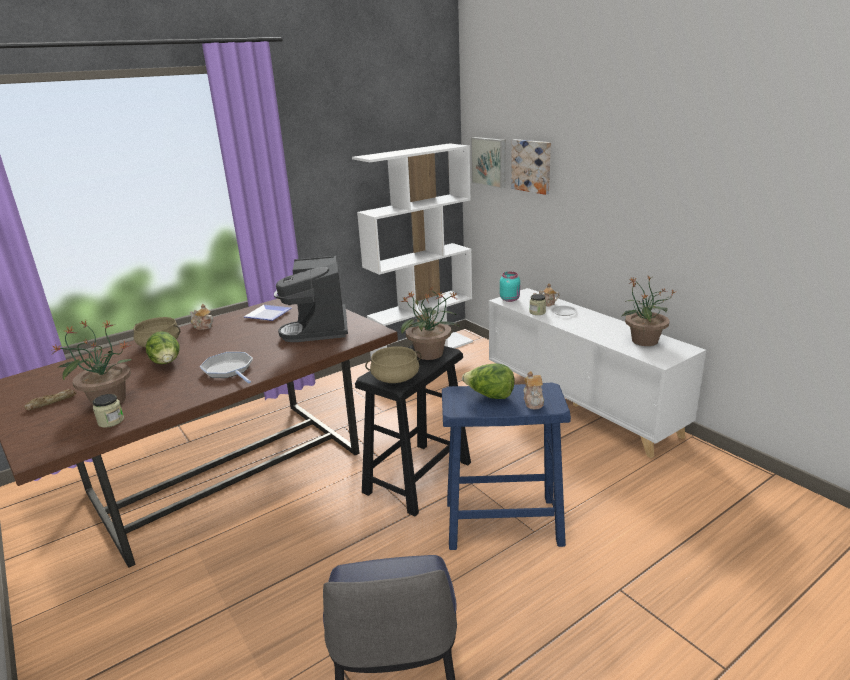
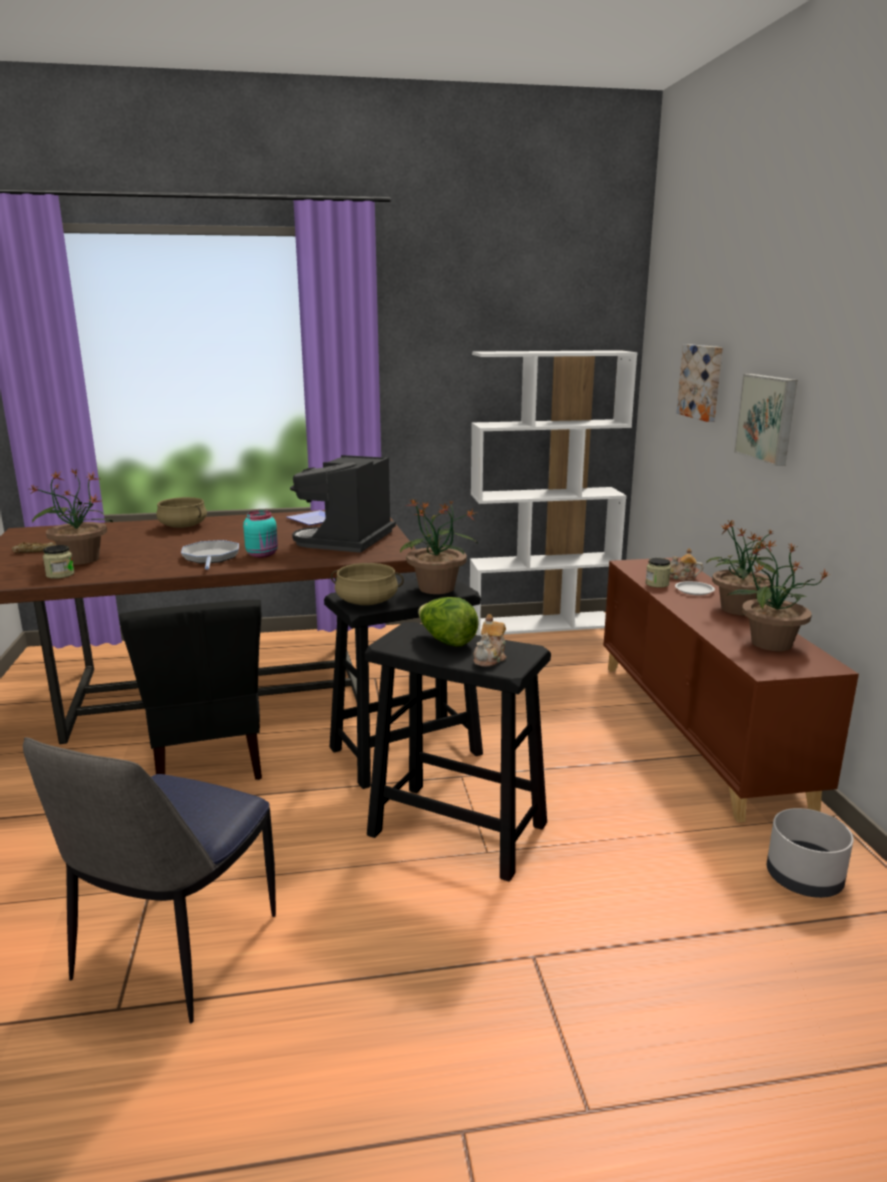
camera: 25 degrees right, 5 degrees down
lettuce [146,331,180,364] -> none
teapot [189,304,213,330] -> none
blue stool [442,383,571,550] -> black stool [365,622,551,882]
picture [471,137,506,188] -> picture moved to [734,374,797,466]
white cabinet [489,288,706,458] -> brown cabinet [603,557,859,823]
turquoise jar [500,272,520,302] -> turquoise jar moved to [243,510,278,558]
none -> black chair [119,600,262,780]
none -> potted plant [706,520,779,615]
none -> grey planter [767,808,854,898]

